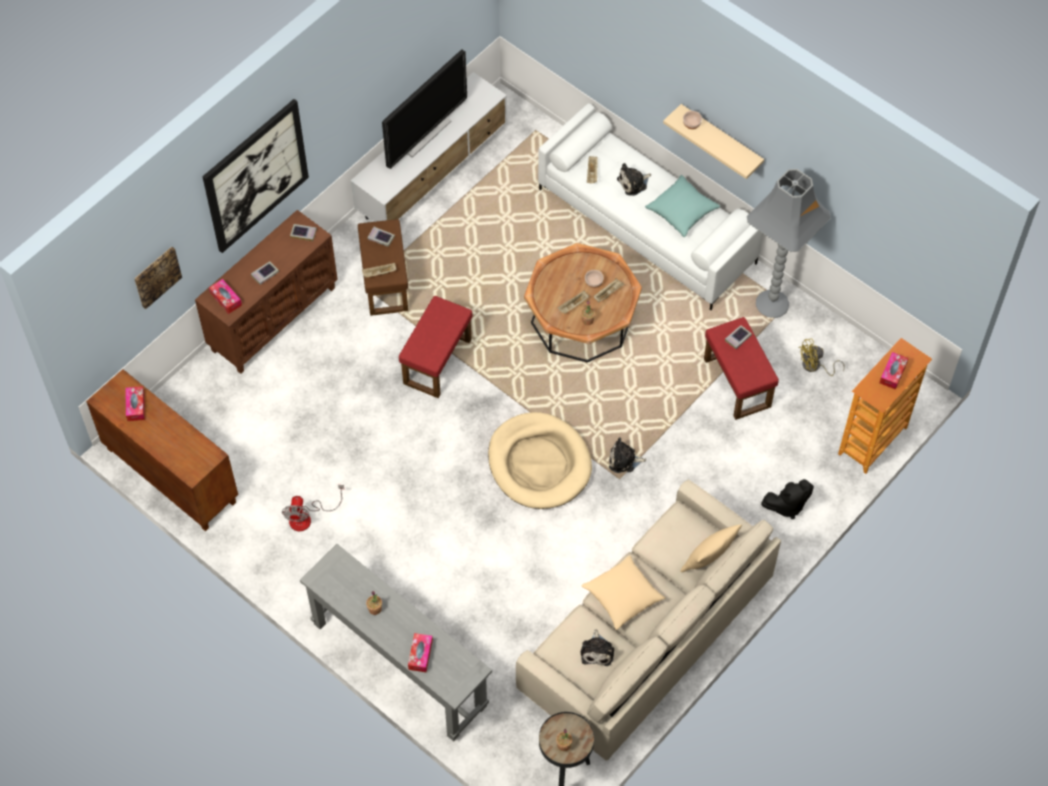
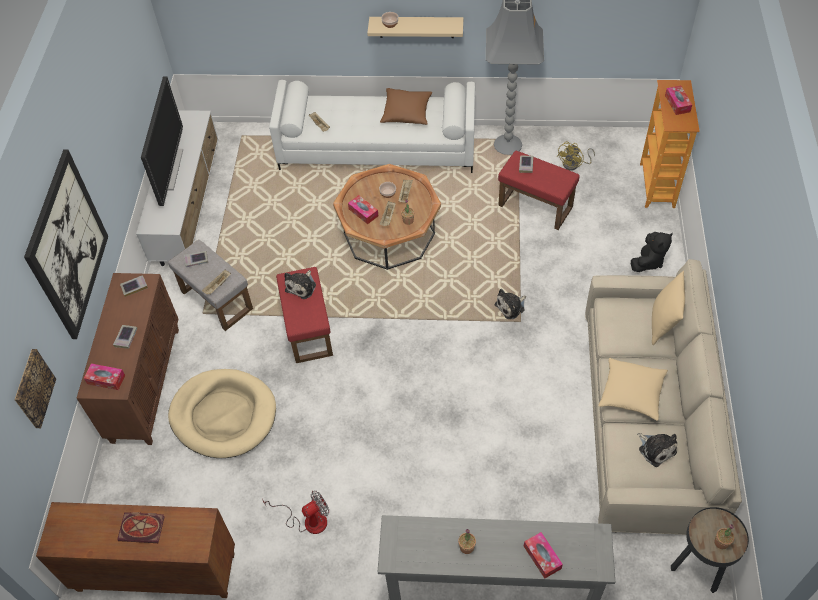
camera: 35 degrees left, 5 degrees down
tissue box [126,386,145,421] -> tissue box moved to [348,195,378,224]
fan [282,485,344,531] -> fan turned 90 degrees counterclockwise [262,491,329,534]
brown ottoman [358,219,408,316] -> grey ottoman [168,240,253,331]
beige dog bed [488,412,592,509] -> beige dog bed moved to [168,369,276,458]
plush toy [617,163,651,196] -> plush toy moved to [284,270,316,299]
turquoise pillow [645,175,720,237] -> brown pillow [380,88,432,125]
none -> book [117,512,165,543]

